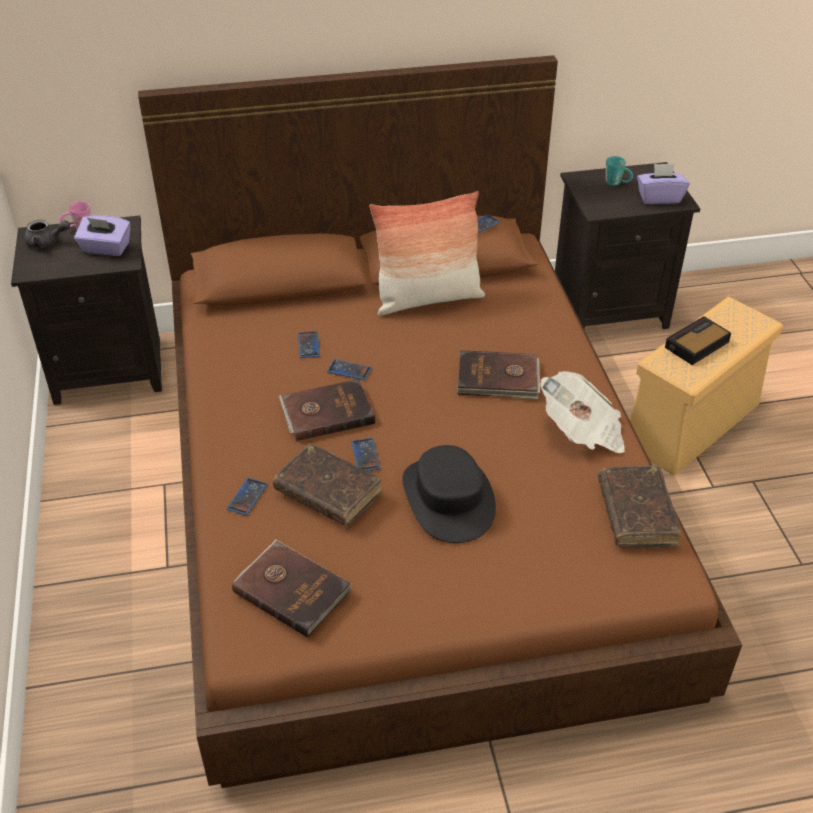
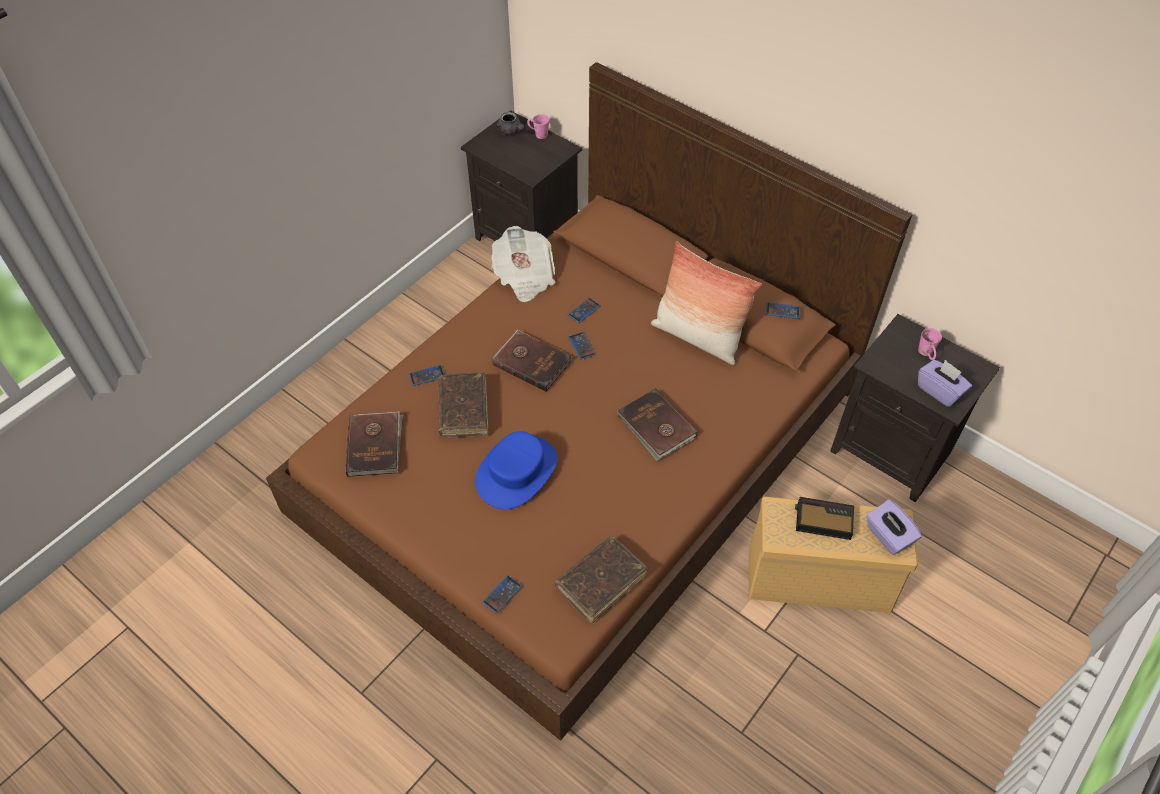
camera: 50 degrees right, 10 degrees up
purple tissue box [74,215,131,256] -> purple tissue box moved to [866,499,922,555]
phone [351,438,380,471] -> phone moved to [482,575,522,614]
black hat [402,445,496,543] -> blue hat [475,431,558,509]
newspaper [540,371,625,453] -> newspaper moved to [491,226,555,302]
turquoise mug [606,156,633,186] -> pink mug [918,328,942,360]

